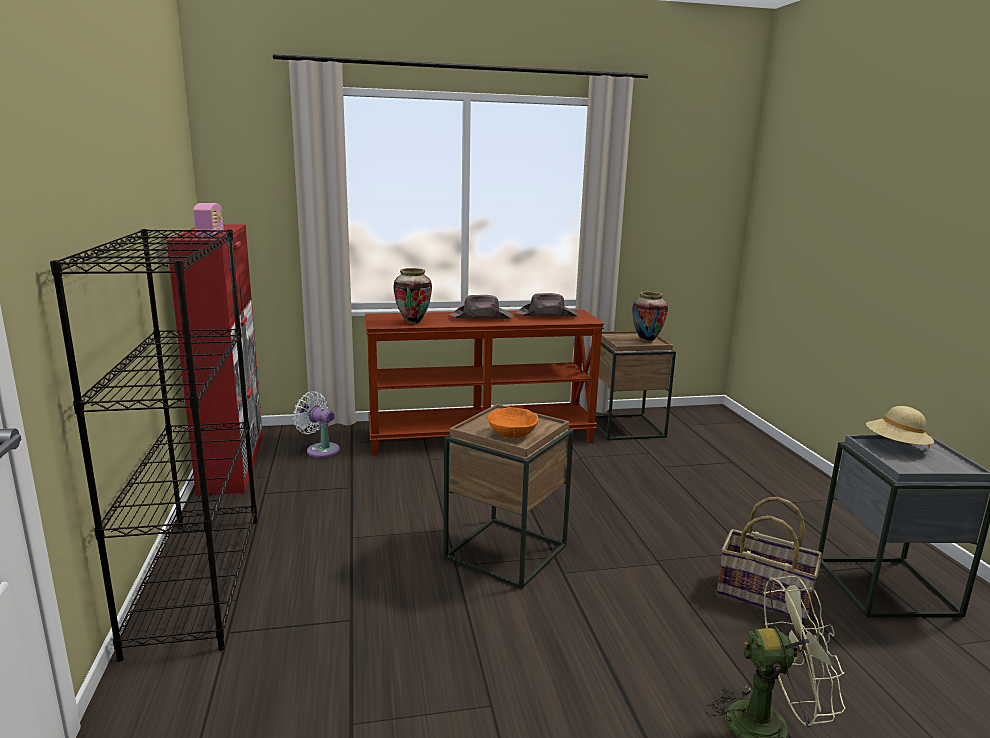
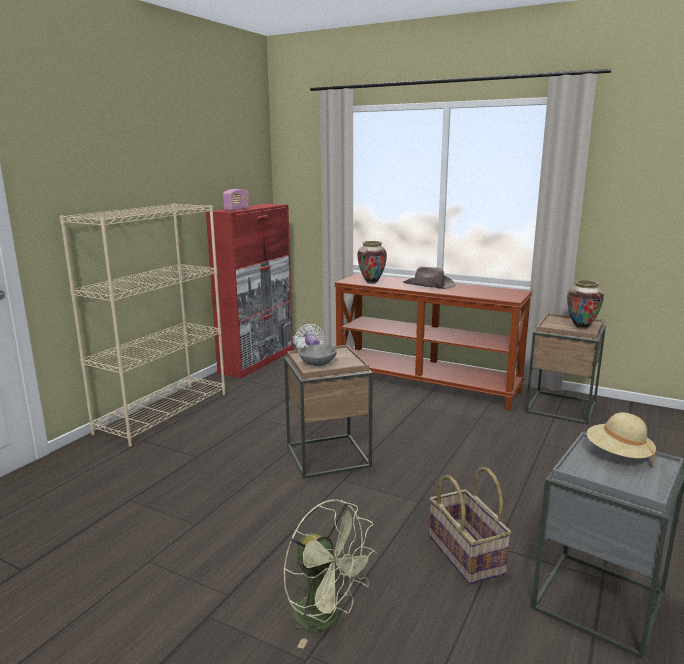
camera: 40 degrees right, 0 degrees up
black bookcase [50,229,257,662] -> beige bookcase [59,203,225,447]
orange bowl [488,407,539,438] -> grey bowl [298,344,337,366]
brown hat [516,293,578,317] -> none

